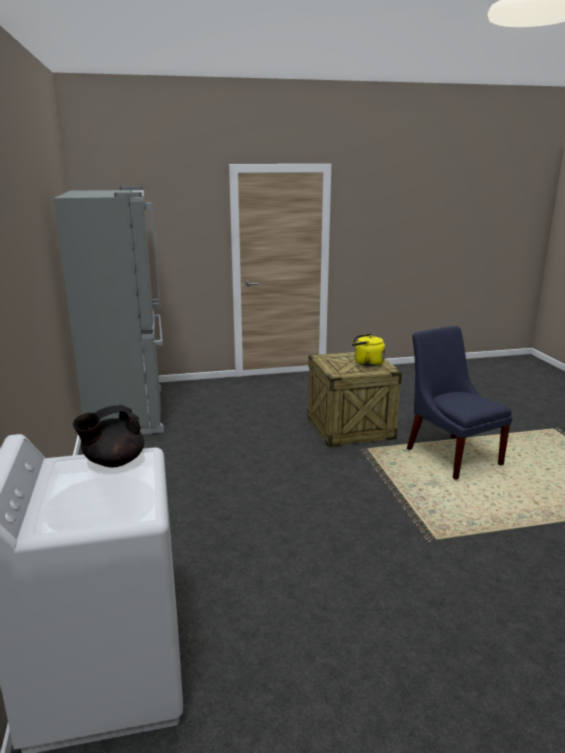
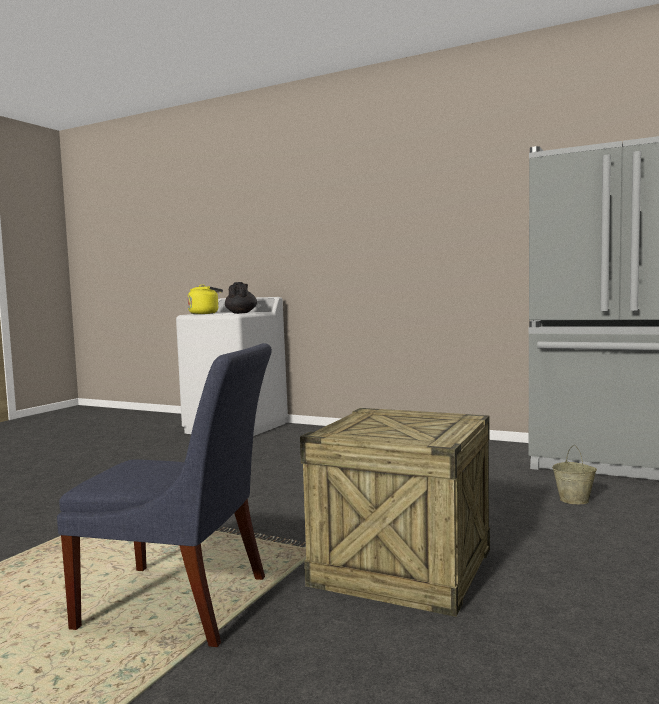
camera: 130 degrees right, 15 degrees down
yellow kettle [352,334,385,367] -> yellow kettle moved to [188,285,223,314]
none -> beige bucket [552,445,597,504]

